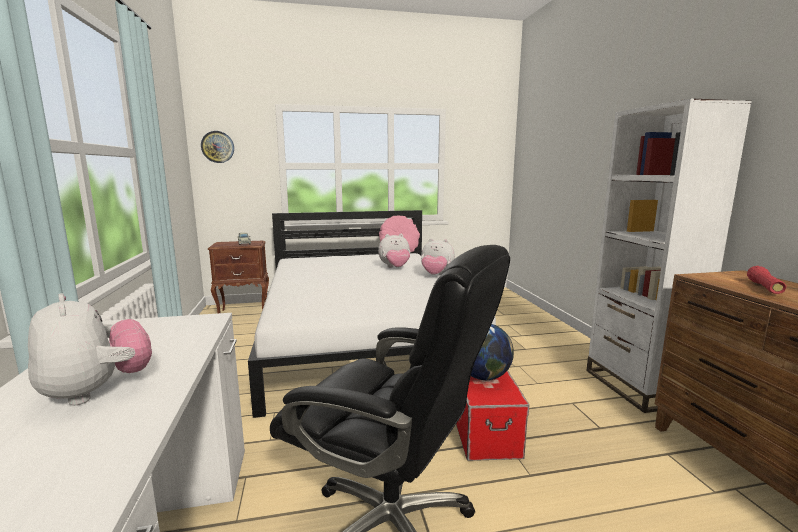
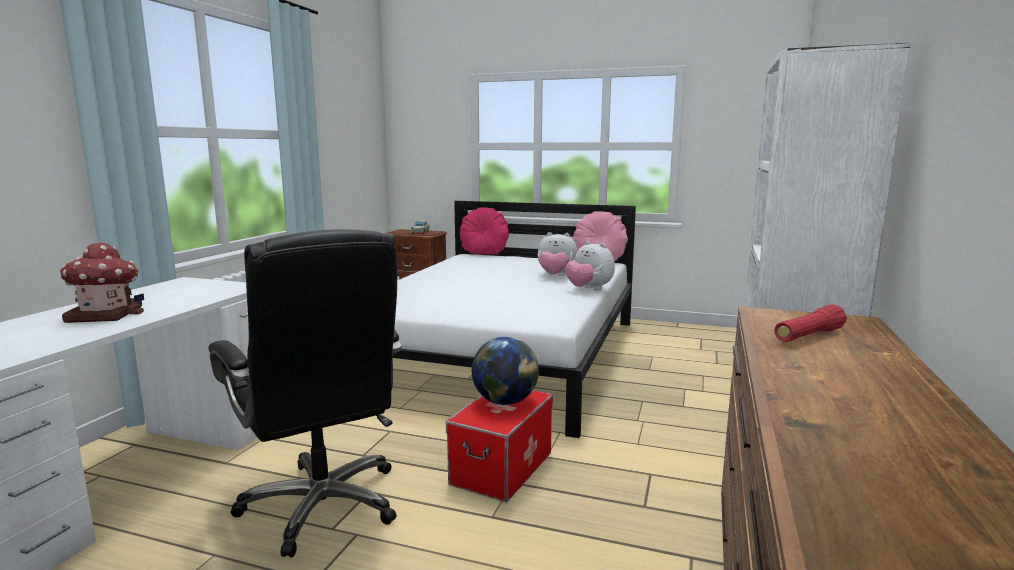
camera: 30 degrees right, 0 degrees up
plush toy [28,293,152,405] -> toy house [60,241,144,323]
wall clock [201,131,234,163] -> none
none -> pink pillow [460,207,509,255]

